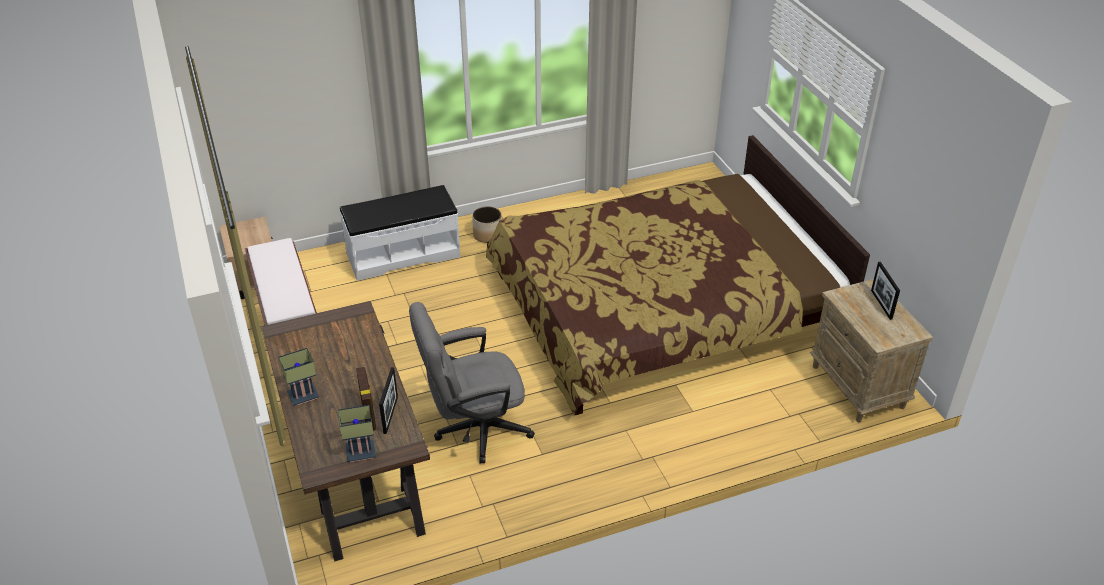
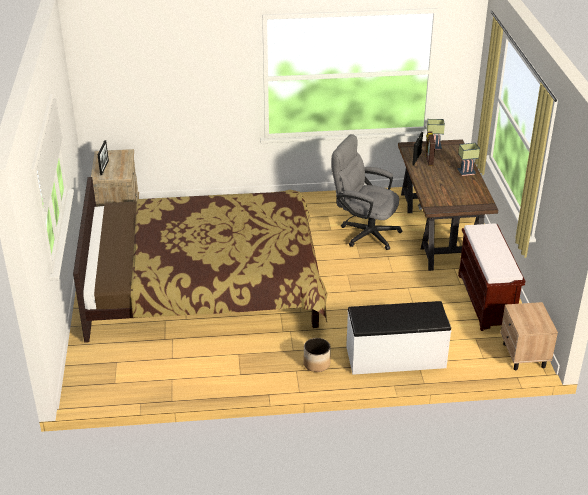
camera: 165 degrees left, 5 degrees down
grey office chair [409,302,535,463] -> grey office chair turned 150 degrees counterclockwise [331,134,402,250]

